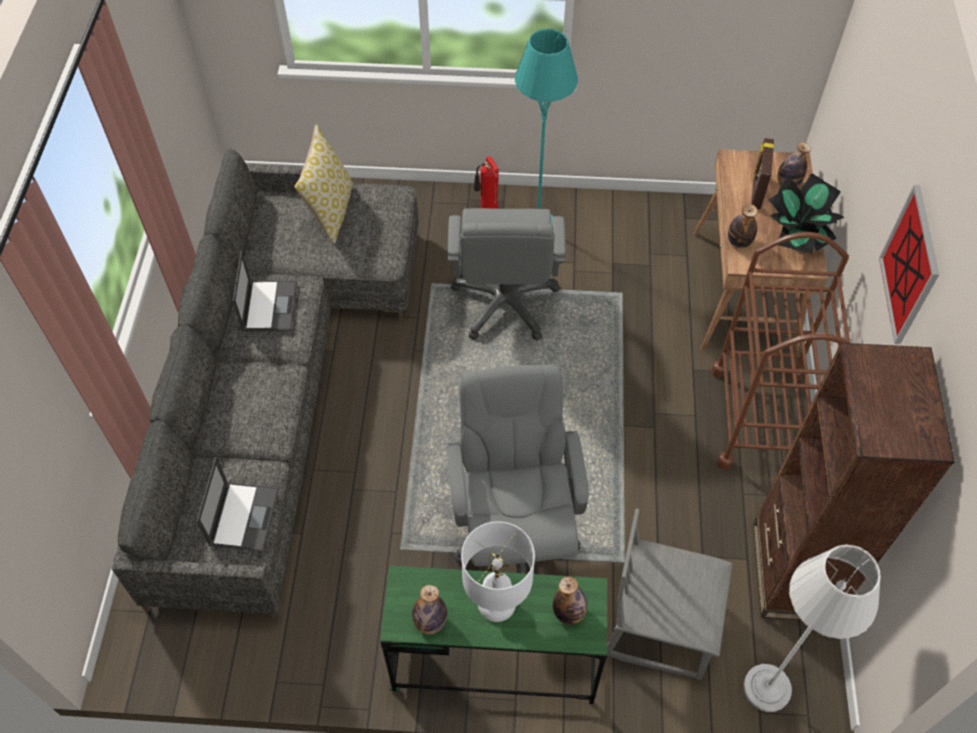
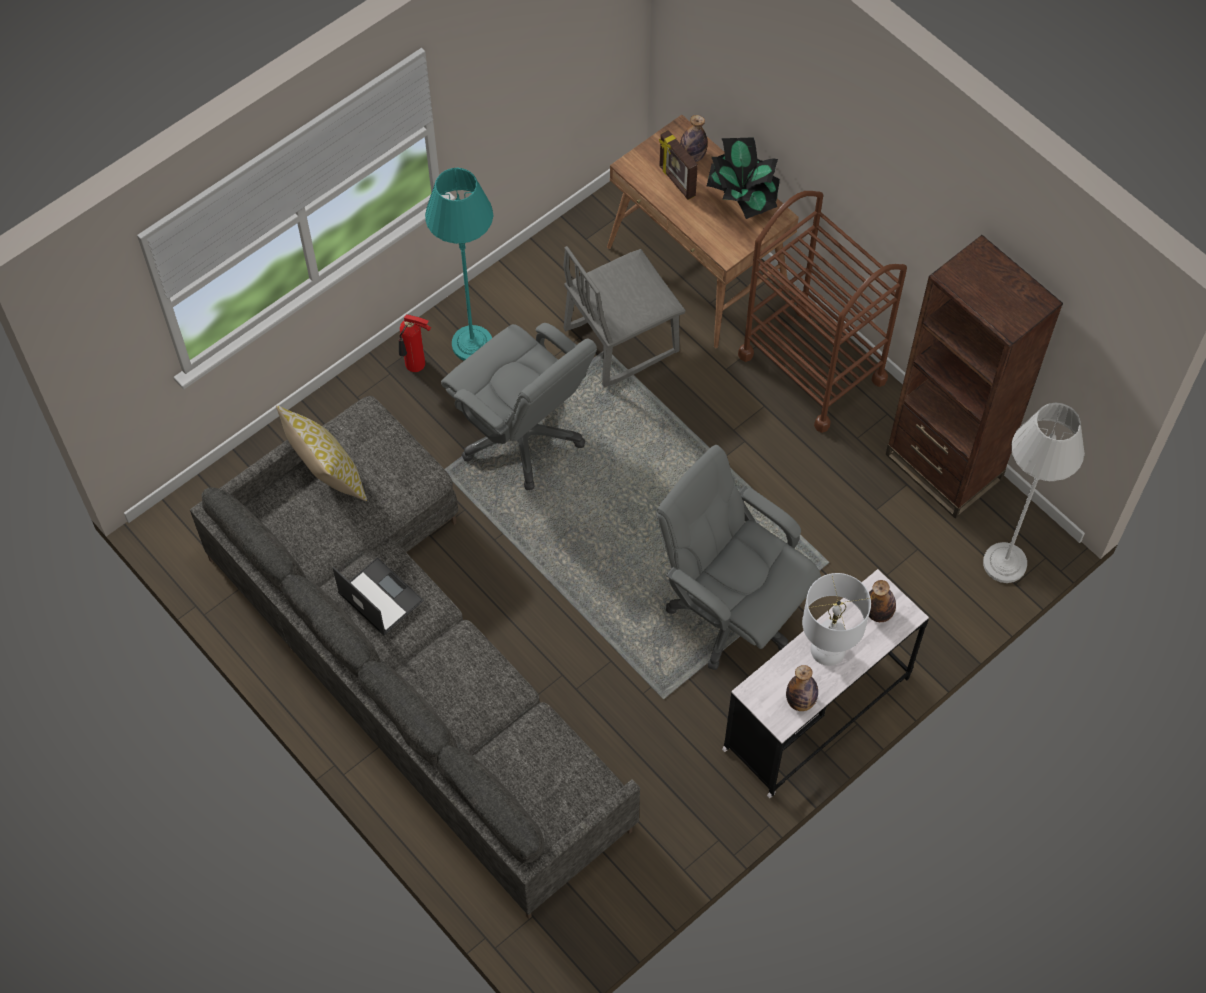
camera: 45 degrees left, 5 degrees up
laptop [196,457,279,552] -> none
green desk [380,565,607,704] -> white desk [722,569,929,798]
grey chair [607,508,733,680] -> grey chair moved to [563,246,686,388]
bottle [728,204,758,248] -> none
picture [879,185,939,344] -> none

